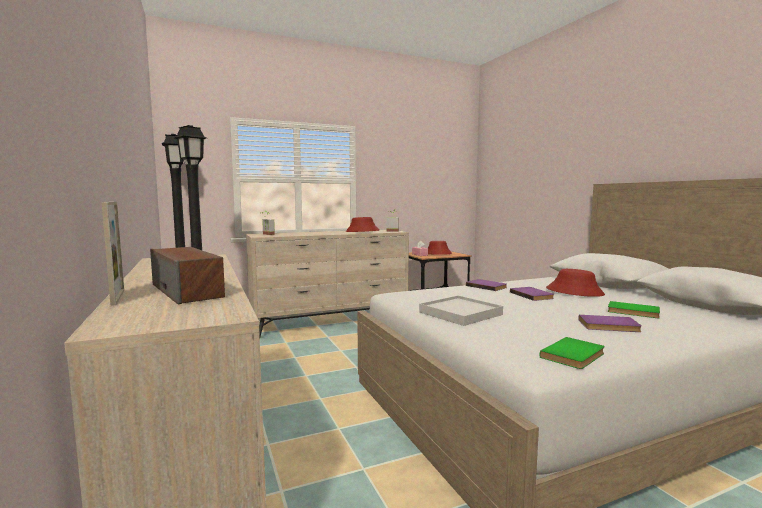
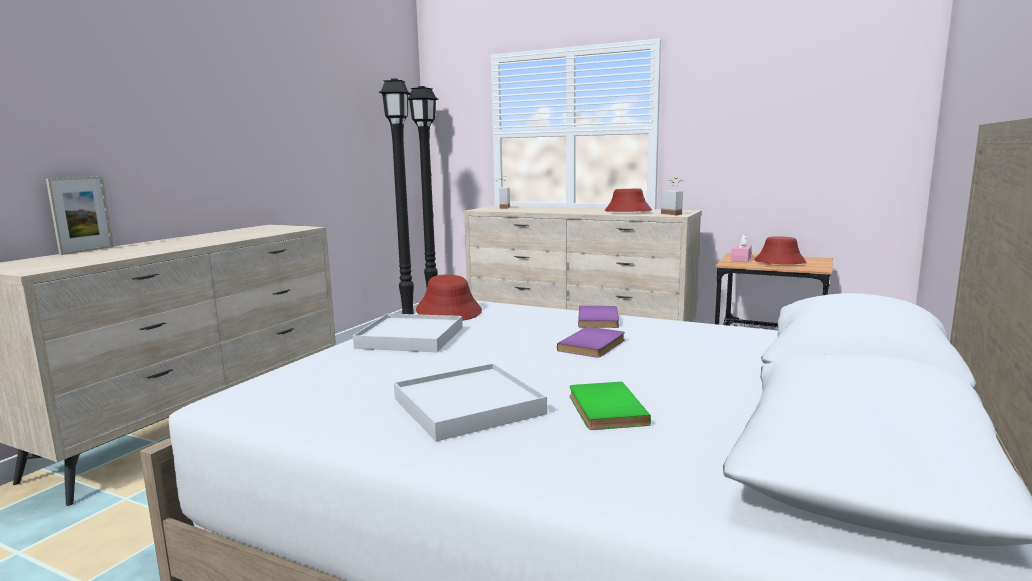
camera: 50 degrees right, 5 degrees up
speaker [150,247,225,304] -> none
green book [540,337,605,369] -> none
red hat [546,269,605,297] -> red hat moved to [416,275,482,321]
purple book [579,315,642,332] -> white tray [394,363,547,441]

